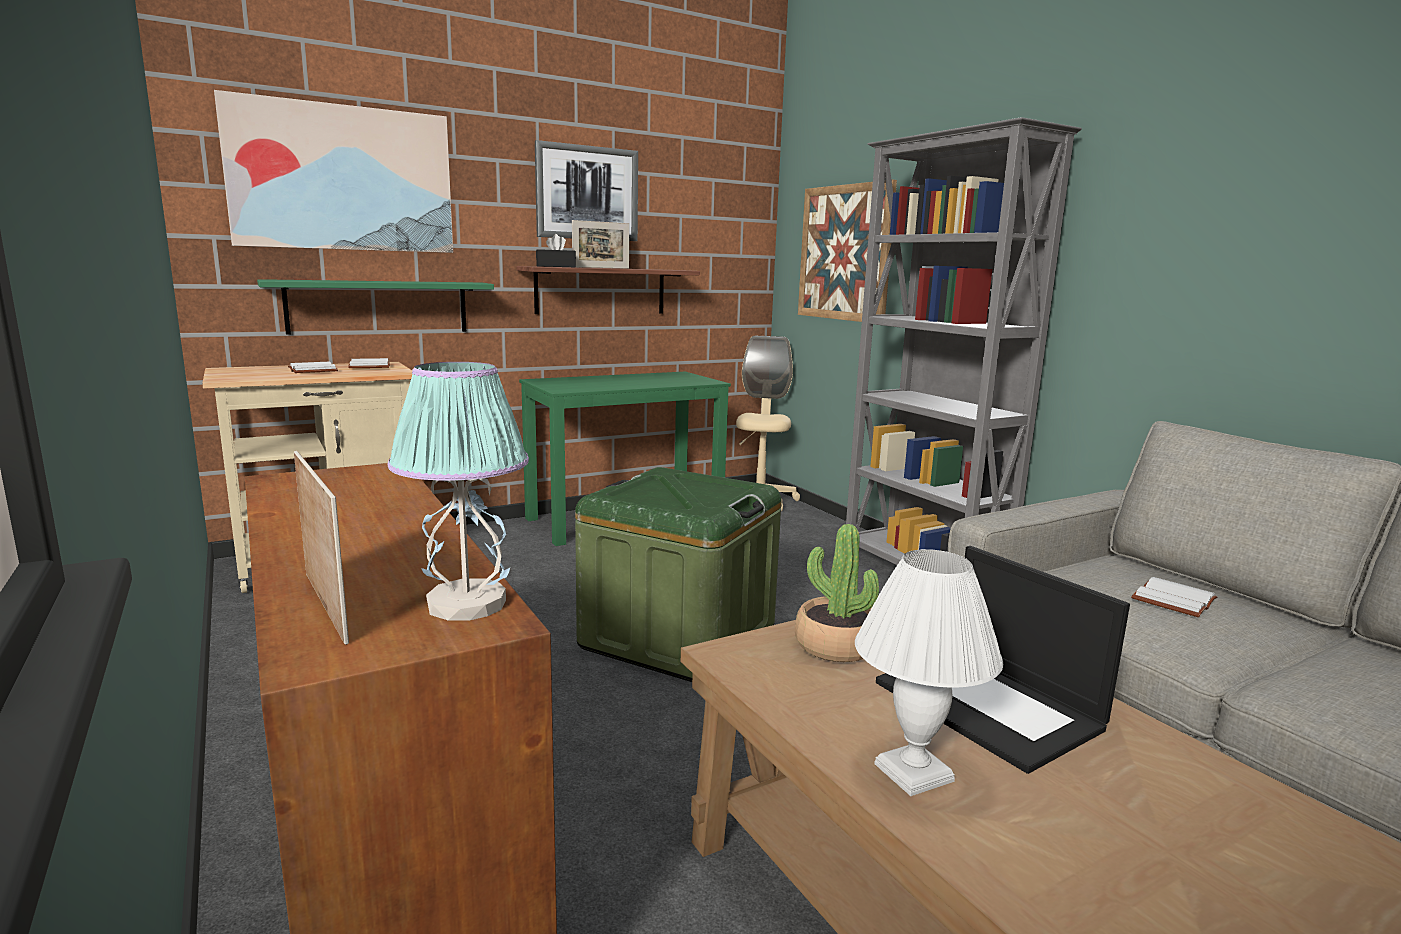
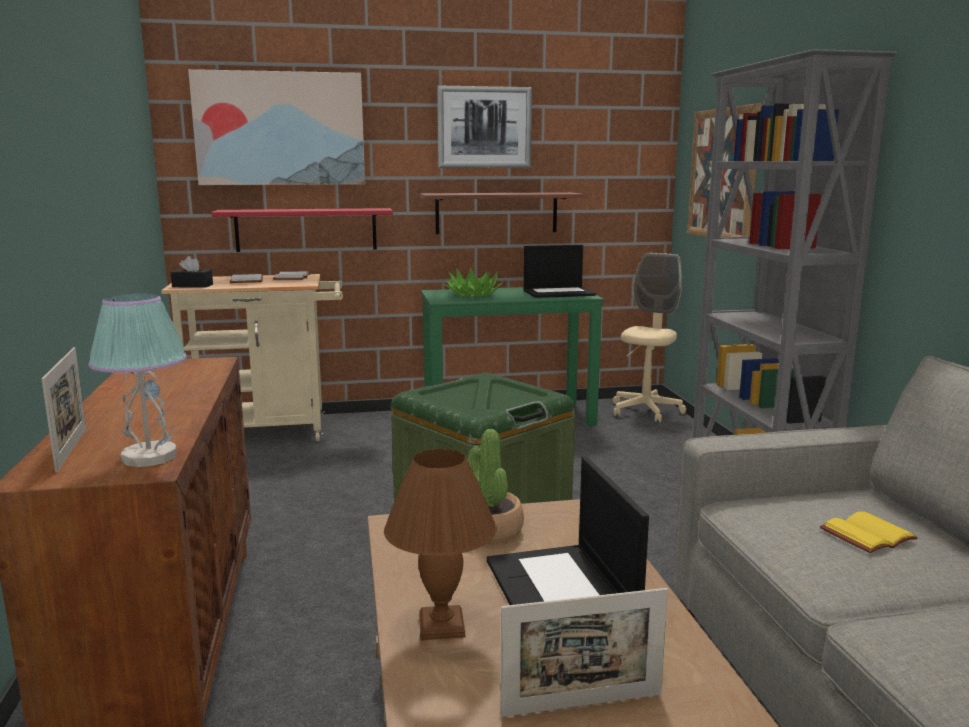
camera: 20 degrees right, 0 degrees up
green shelf [257,279,494,335] -> red shelf [211,208,393,252]
black tissue box [536,234,576,267] -> black tissue box moved to [171,256,213,288]
picture frame [572,220,629,269] -> picture frame moved to [500,588,668,717]
white table lamp [855,549,1003,796] -> brown table lamp [384,449,497,640]
white book [1131,577,1217,617] -> yellow book [820,511,918,553]
none -> potted plant [443,267,504,297]
none -> laptop [524,245,596,298]

